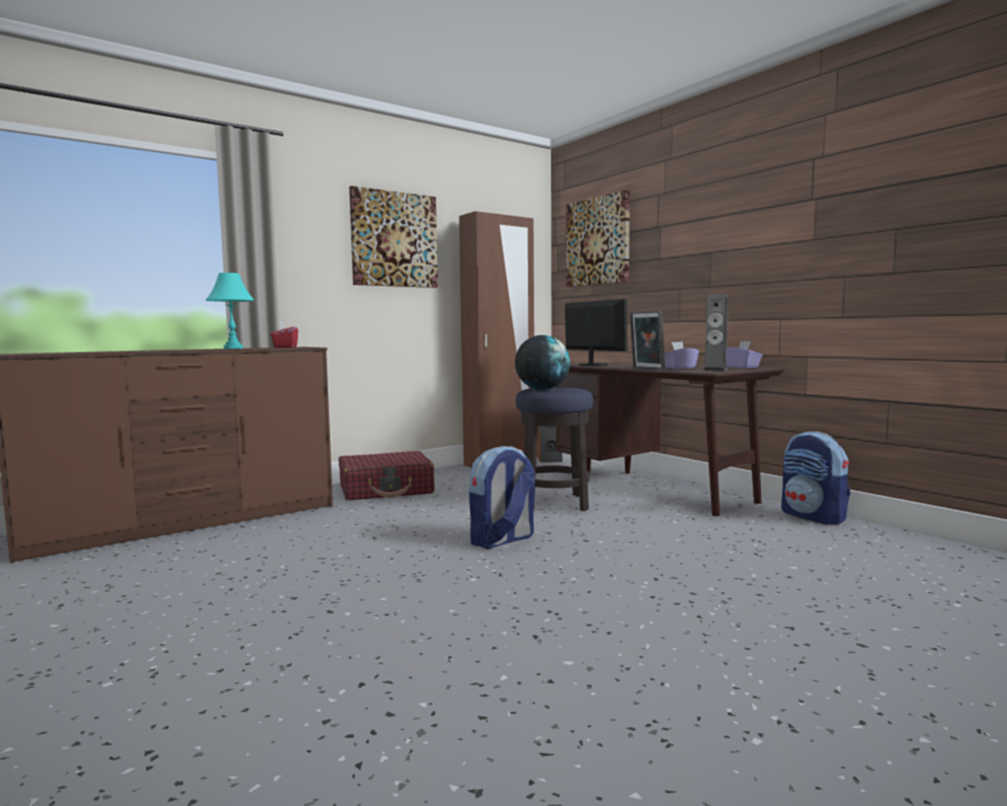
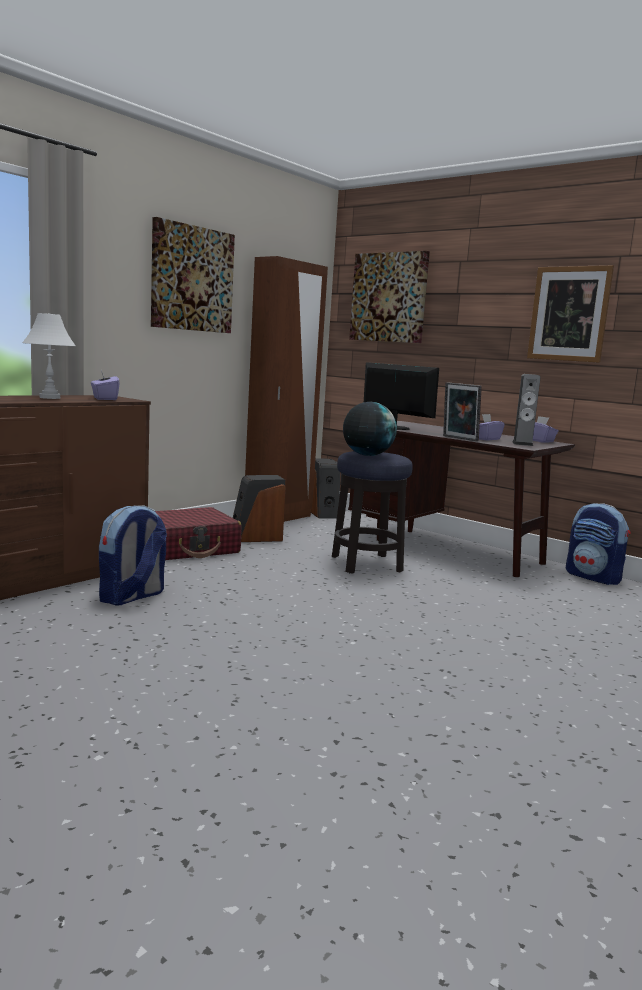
camera: 15 degrees left, 5 degrees up
turquoise table lamp [206,273,255,349] -> white table lamp [22,313,76,399]
red tissue box [271,320,298,348] -> purple tissue box [91,370,120,400]
backpack [469,446,535,548] -> backpack moved to [99,505,167,605]
none -> speaker [233,475,286,542]
none -> picture [527,265,614,363]

